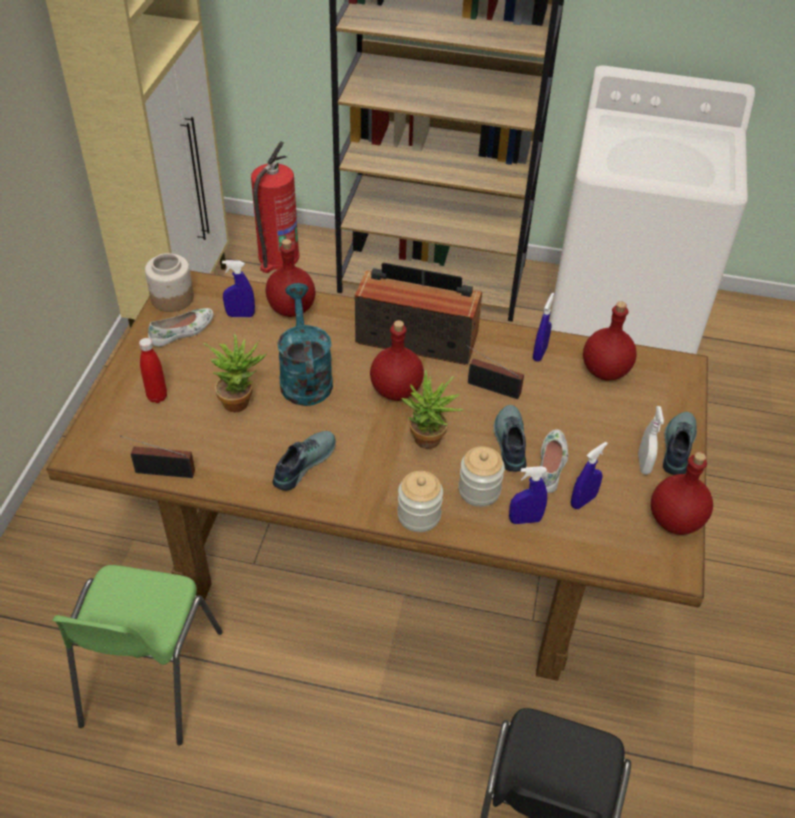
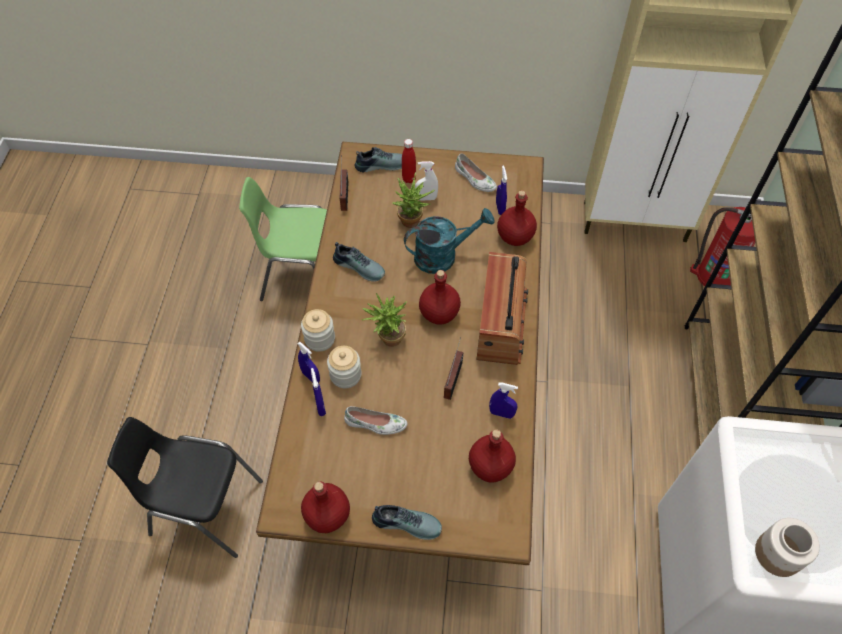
camera: 85 degrees right, 10 degrees up
jar [145,253,194,312] -> jar moved to [755,518,820,577]
shoe [493,405,527,472] -> shoe moved to [355,147,402,172]
blue spray bottle [571,442,608,509] -> blue spray bottle moved to [297,342,320,383]
white spray bottle [638,406,664,475] -> white spray bottle moved to [415,161,438,201]

